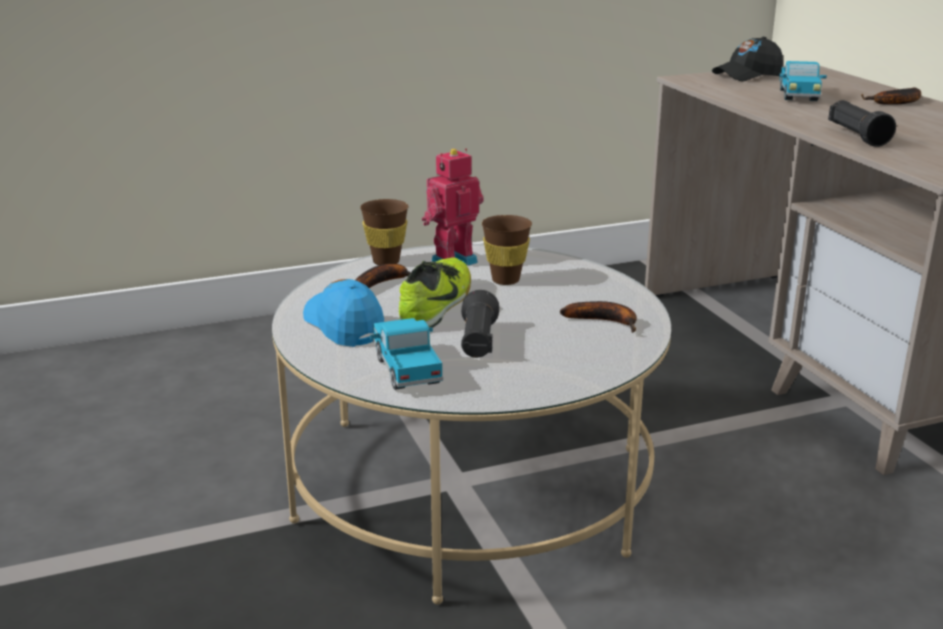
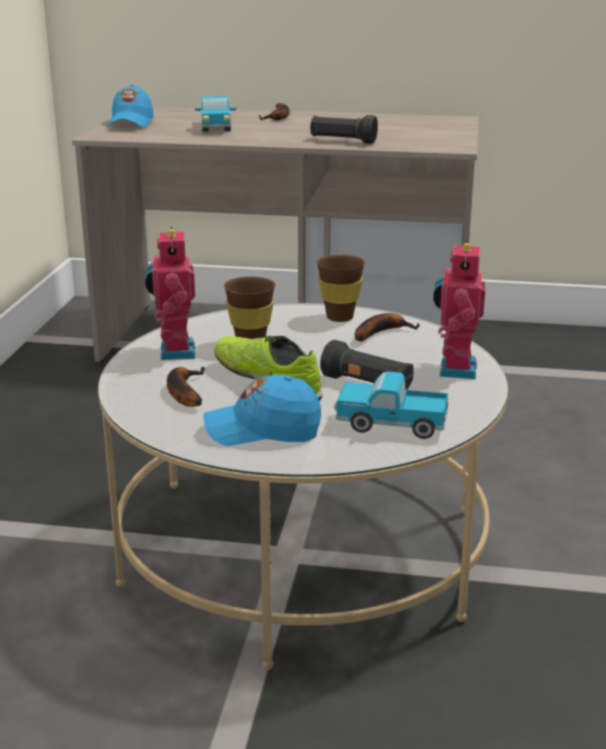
camera: 60 degrees left, 0 degrees up
brown cup [360,199,409,265] -> brown cup moved to [317,255,365,322]
black cap [712,37,783,81] -> blue cap [107,85,154,128]
toy truck [779,61,827,101] -> toy truck turned 45 degrees clockwise [195,96,236,132]
none -> toy robot [433,240,486,379]

